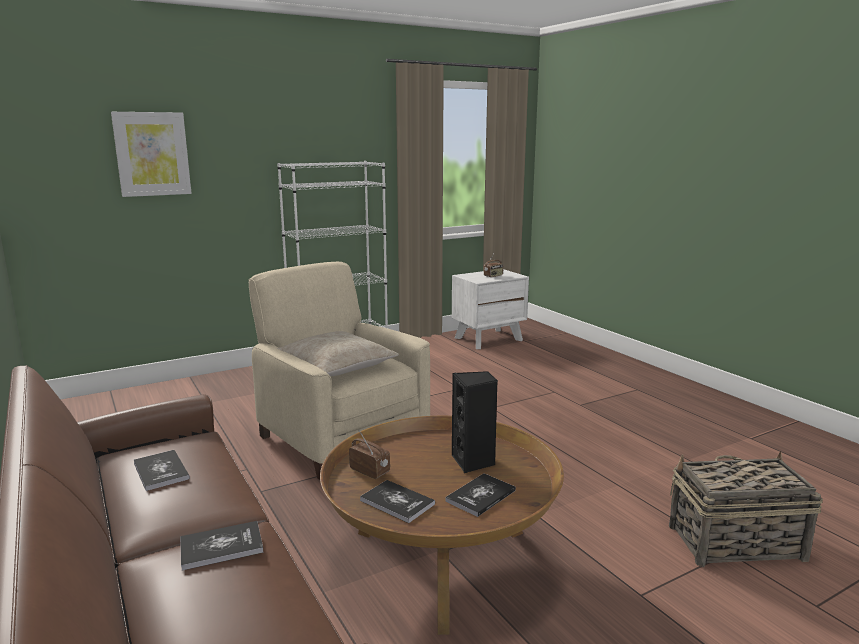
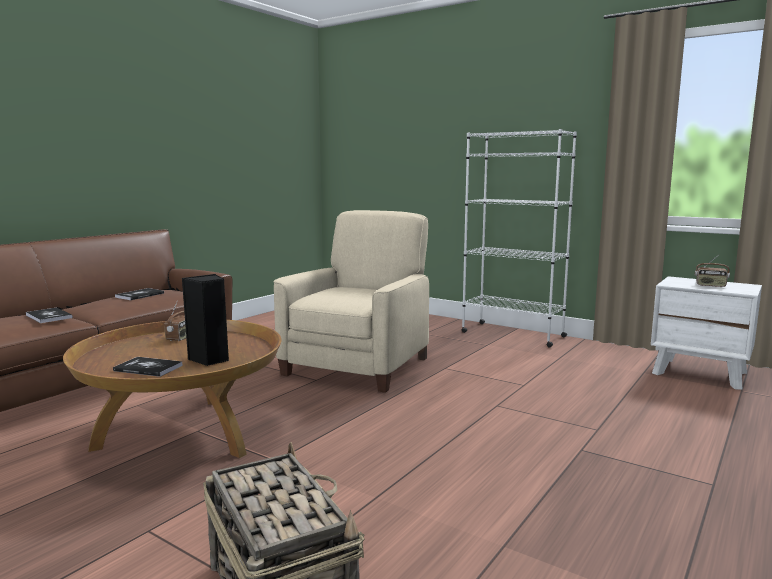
camera: 65 degrees right, 5 degrees down
picture [111,112,192,197] -> none
beige pillow [277,331,399,376] -> none
book [360,480,435,523] -> none

